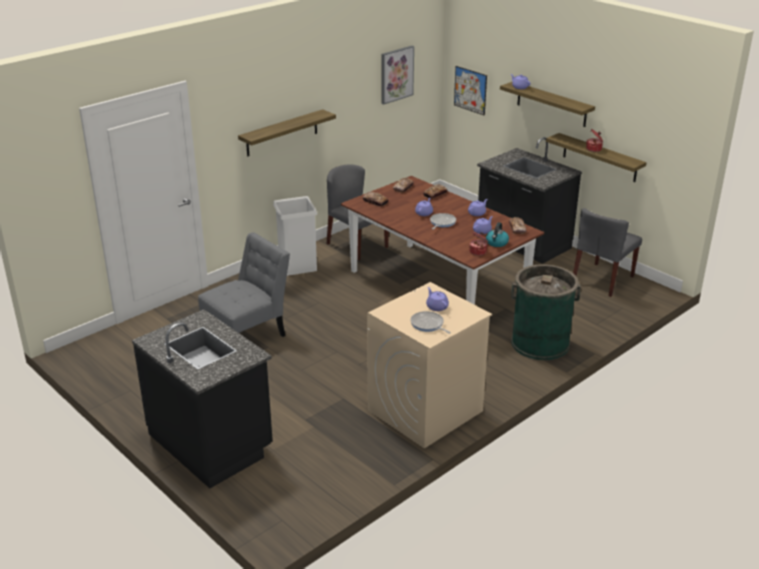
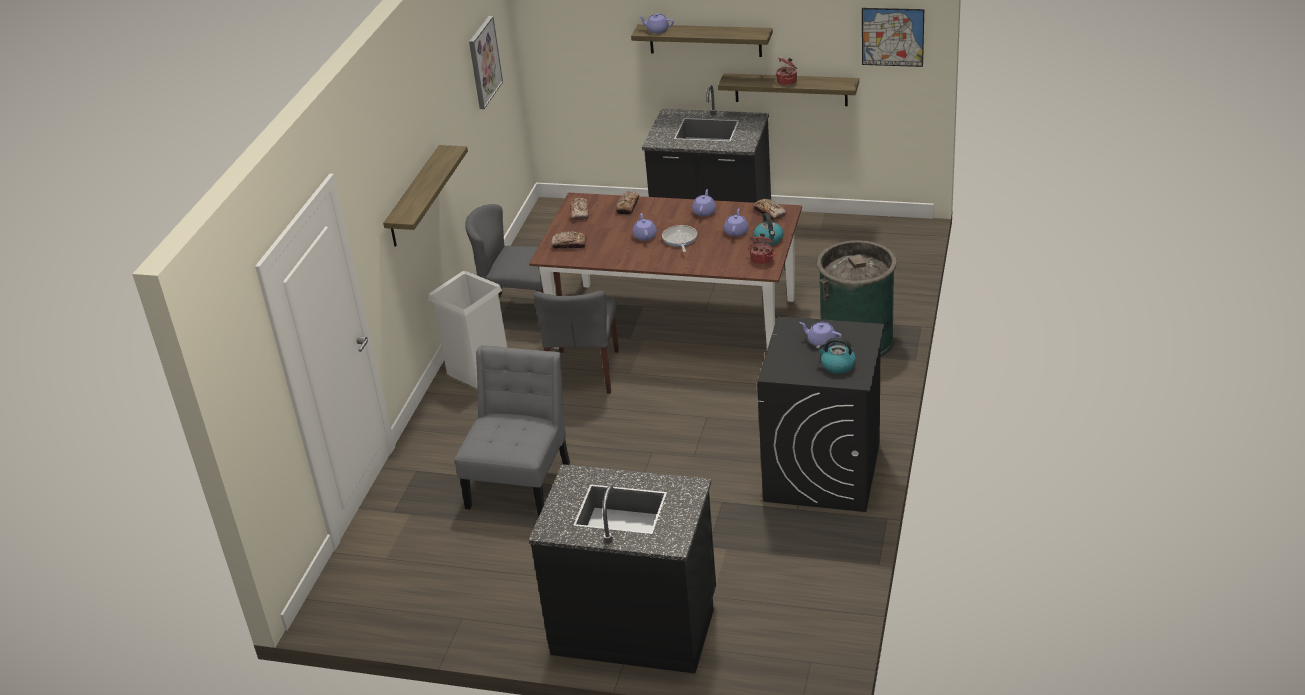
camera: 30 degrees left, 5 degrees up
beige washing machine [367,282,492,449] -> black washing machine [757,316,884,512]
frying pan [410,311,451,334] -> kettle [816,338,856,374]
picture [454,66,487,115] -> picture moved to [862,8,924,67]
grey chair [573,208,642,297] -> grey chair moved to [534,290,619,394]

